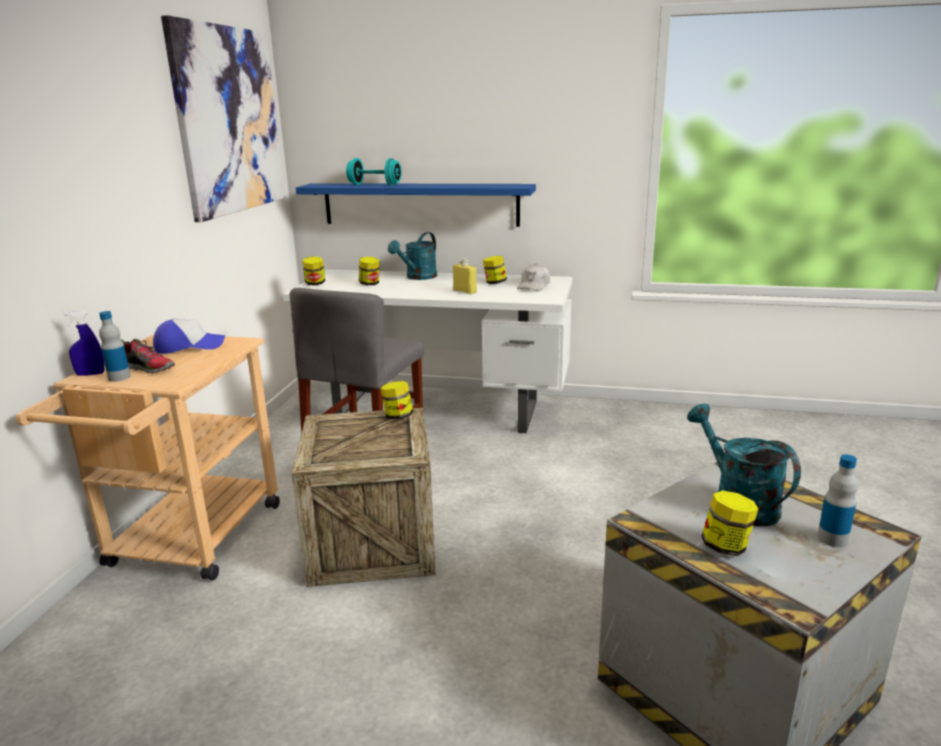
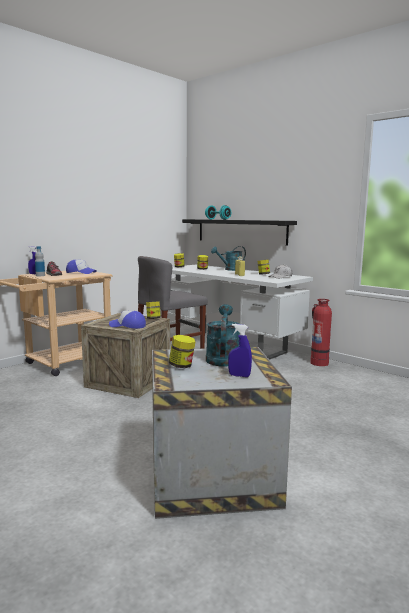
camera: 30 degrees right, 10 degrees down
picture [161,15,285,222] -> none
blue shelf [296,183,536,227] -> black shelf [182,219,297,246]
bottle [817,454,858,547] -> blue spray bottle [228,324,252,377]
none -> cap [109,311,146,329]
none -> fire extinguisher [310,299,332,366]

